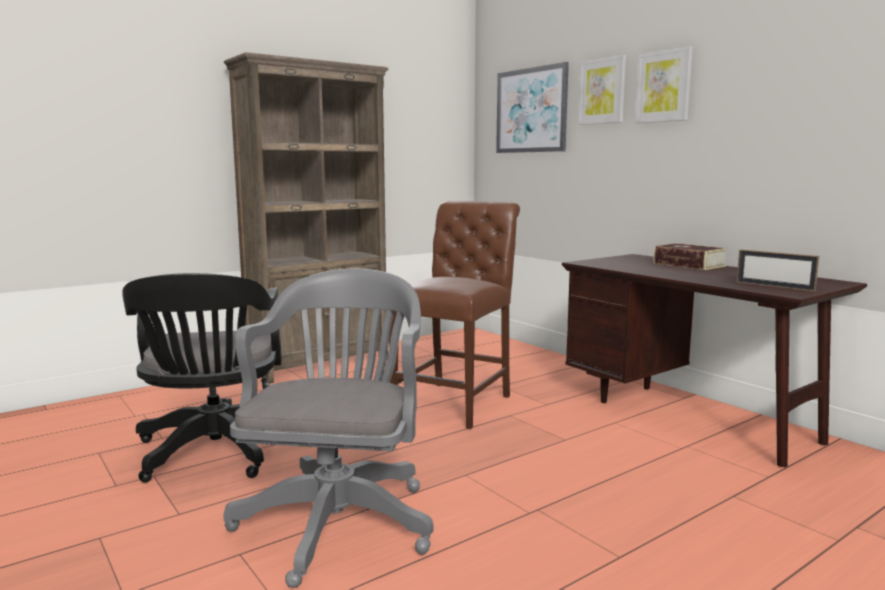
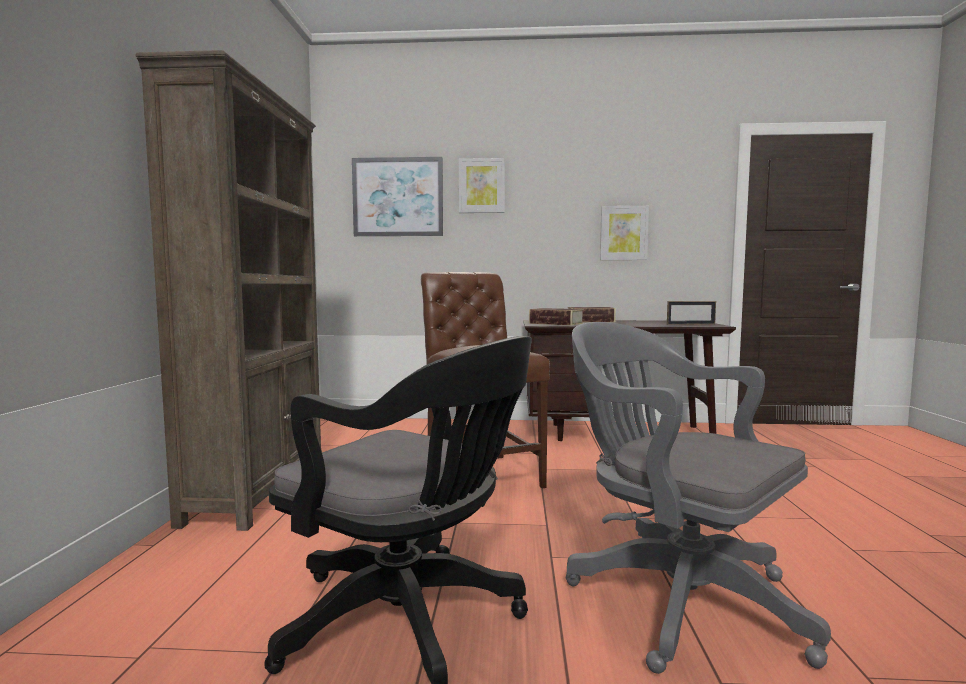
camera: 50 degrees left, 5 degrees down
picture [634,46,693,123] -> picture moved to [600,206,649,260]
none -> book [529,308,584,325]

